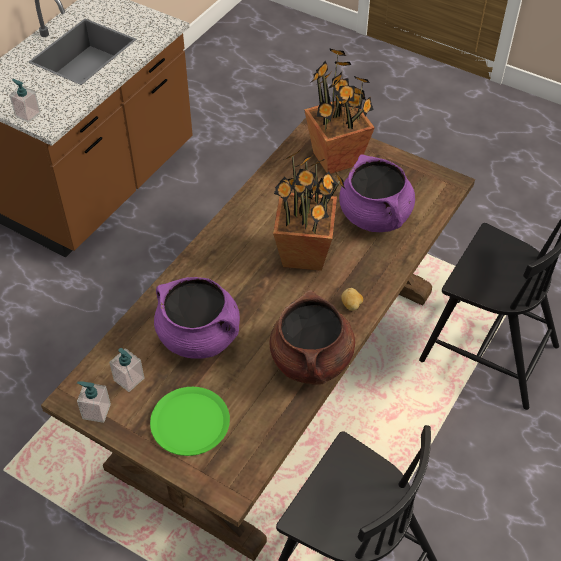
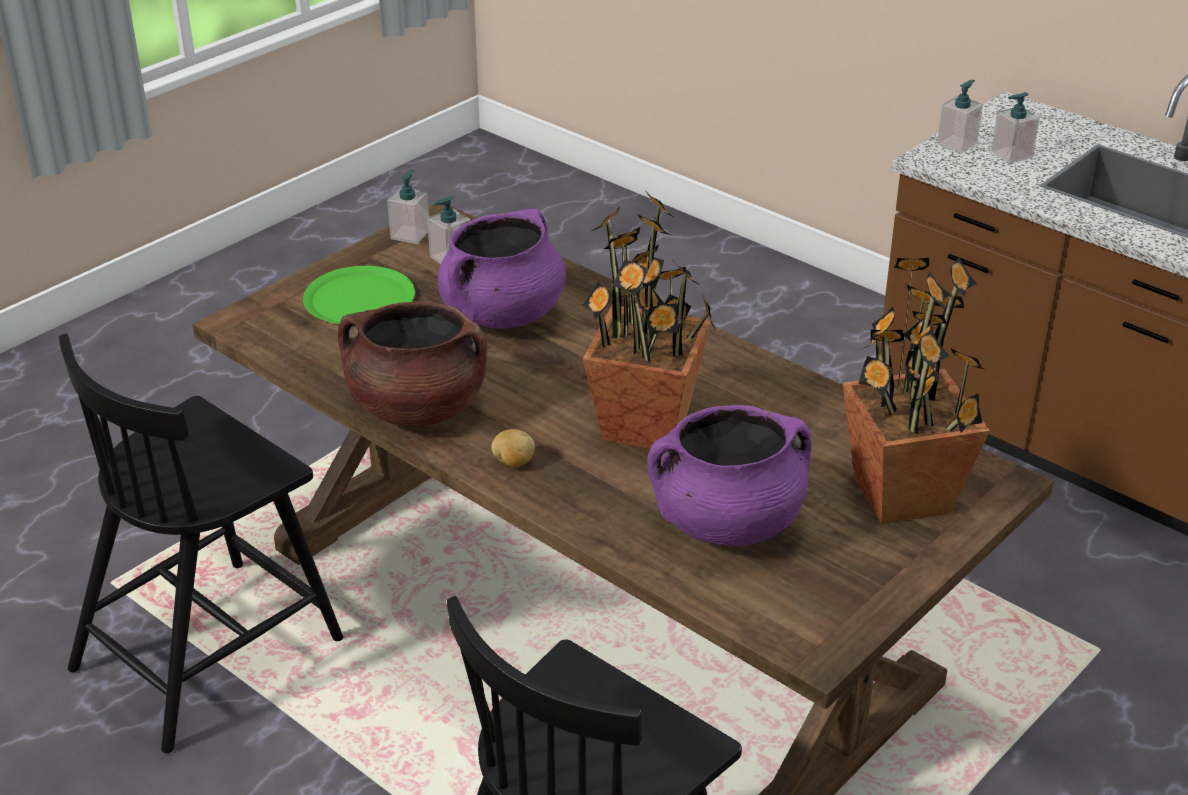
camera: 100 degrees right, 15 degrees down
none -> soap dispenser [991,92,1040,164]

